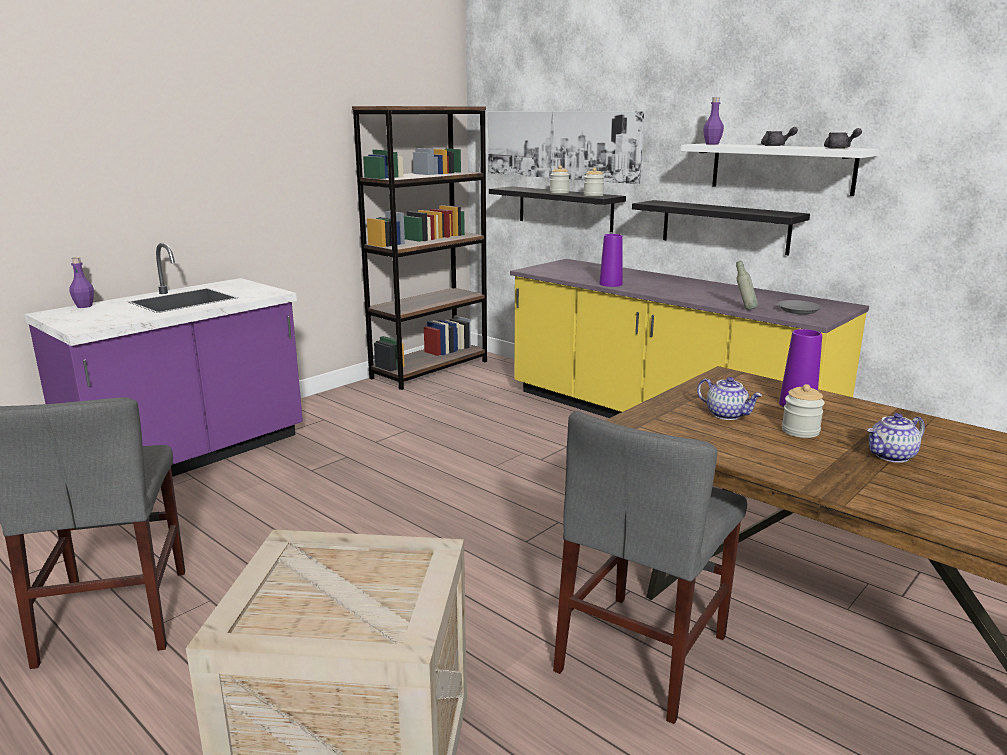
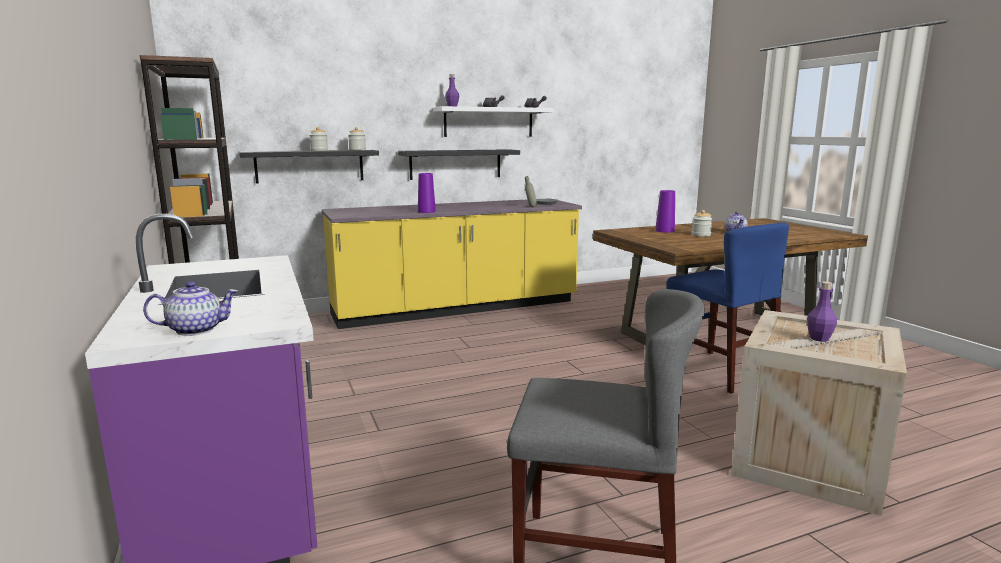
camera: 65 degrees left, 5 degrees down
purple bottle [70,257,94,308] -> purple bottle moved to [807,282,837,342]
picture [488,111,644,184] -> none
grey chair [553,411,747,724] -> blue chair [667,222,789,394]
teapot [697,377,762,420] -> teapot moved to [143,281,238,336]

